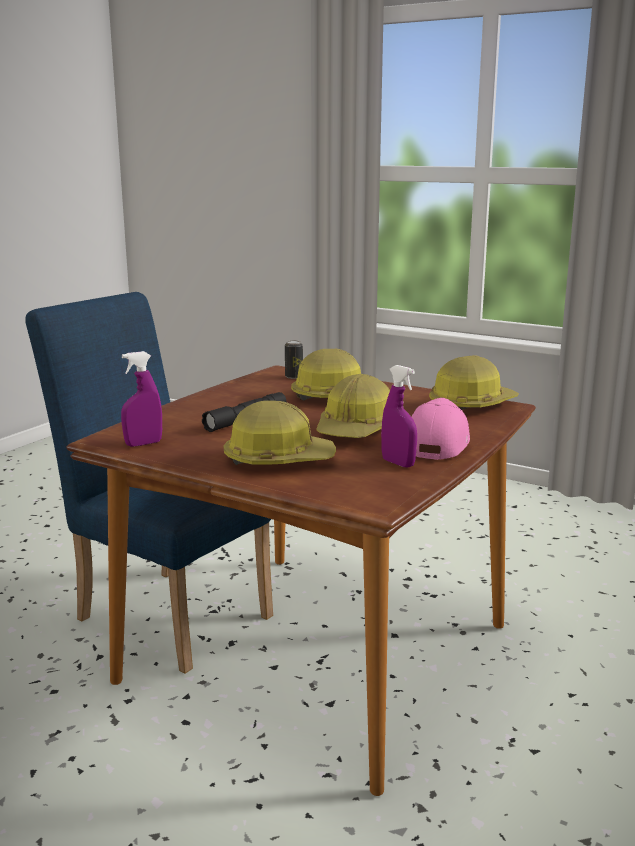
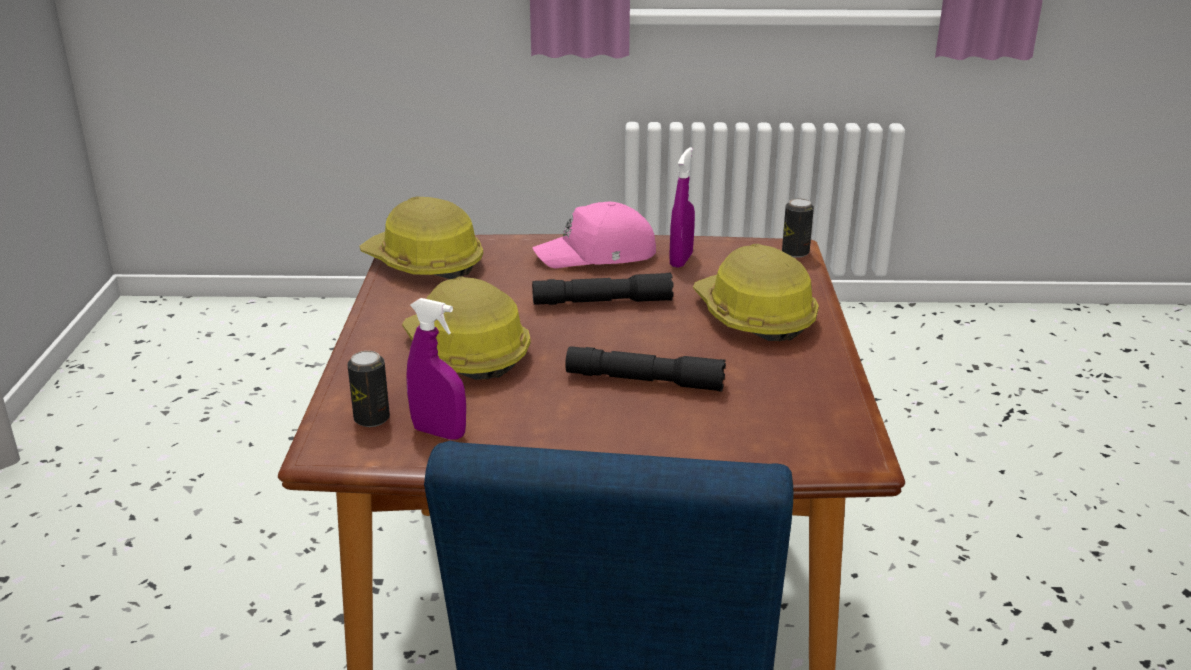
camera: 120 degrees left, 10 degrees up
purple spray bottle [121,351,162,447] -> purple spray bottle moved to [406,298,466,440]
hard hat [316,374,390,438] -> black flashlight [532,272,674,305]
none -> can [782,198,814,258]

